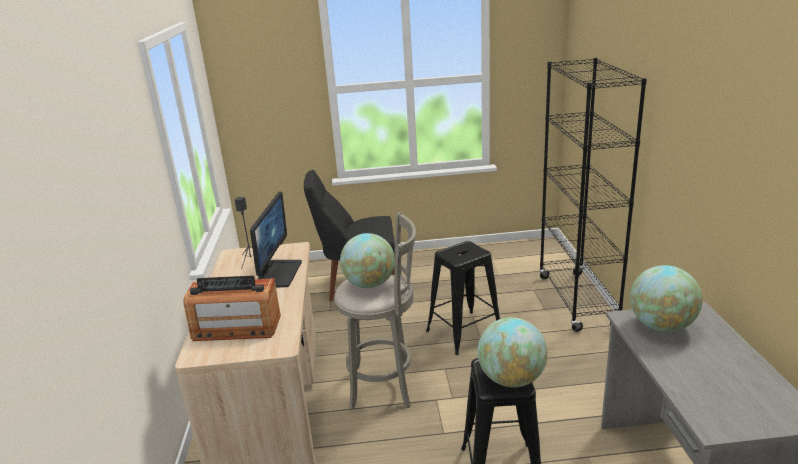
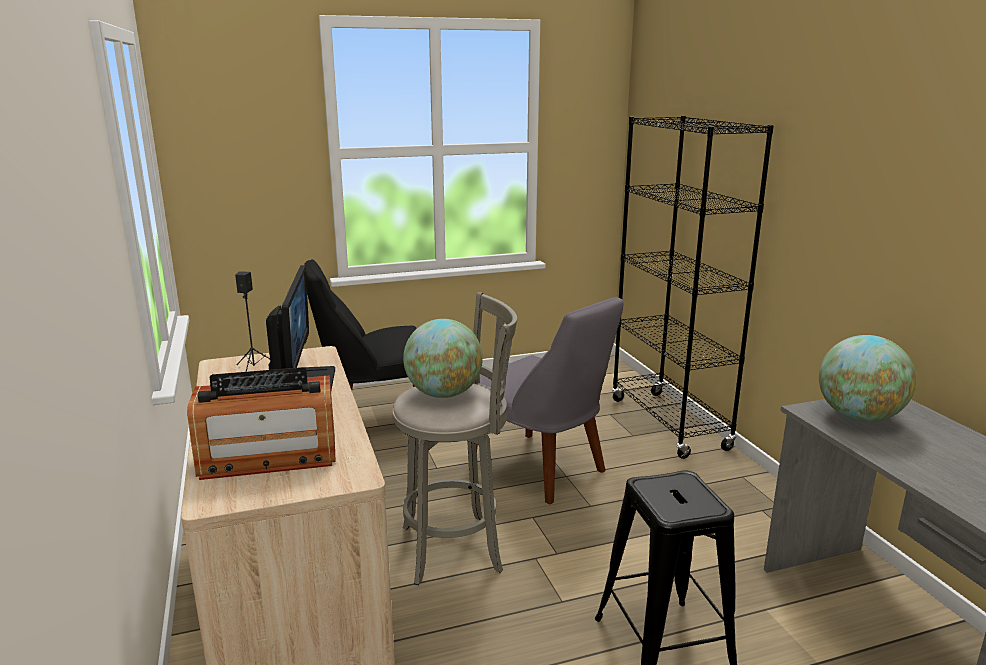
camera: 15 degrees left, 5 degrees down
black stool [426,241,500,355] -> grey chair [476,297,623,504]
globe [478,317,548,388] -> none

